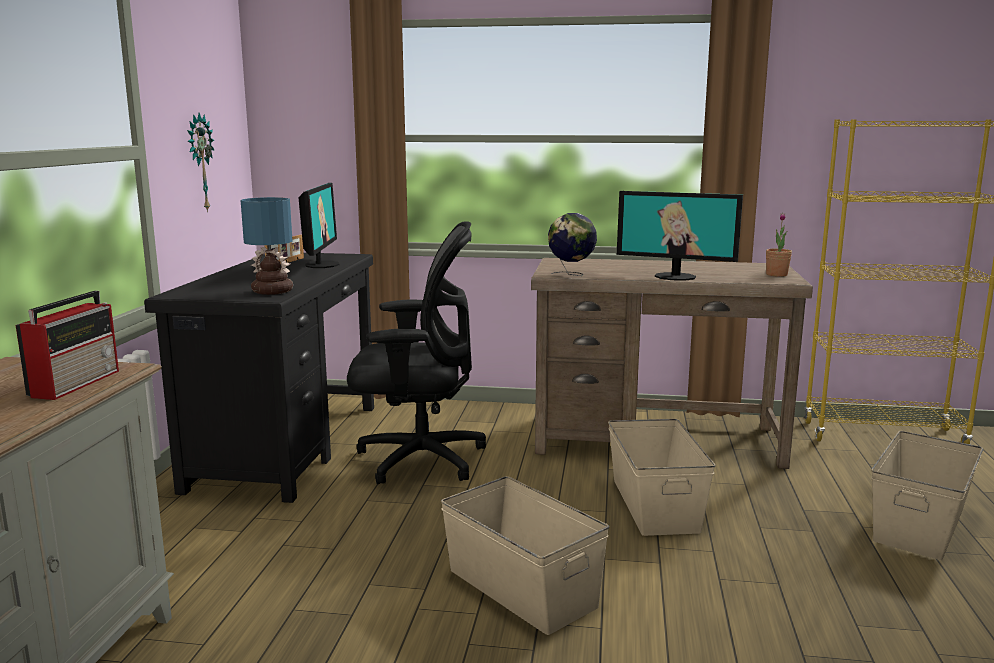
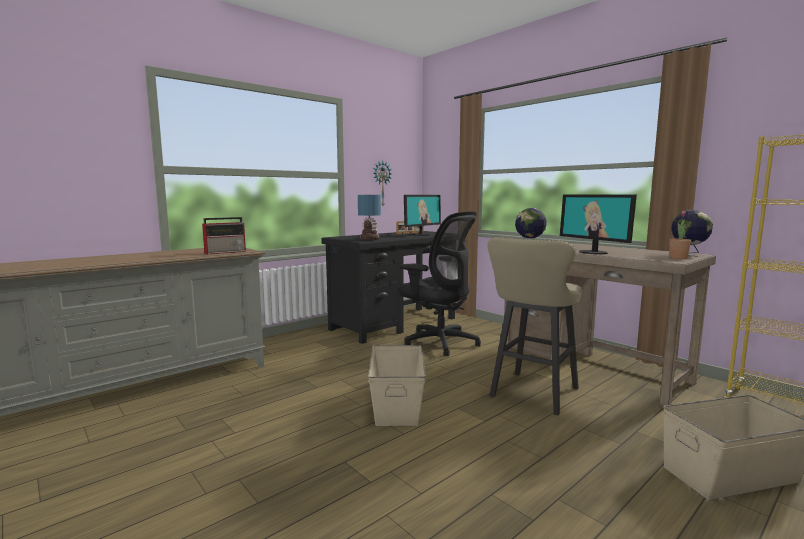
camera: 40 degrees right, 5 degrees down
beige storage box [608,419,716,536] -> beige stool [487,237,582,415]
none -> globe [671,210,713,253]

